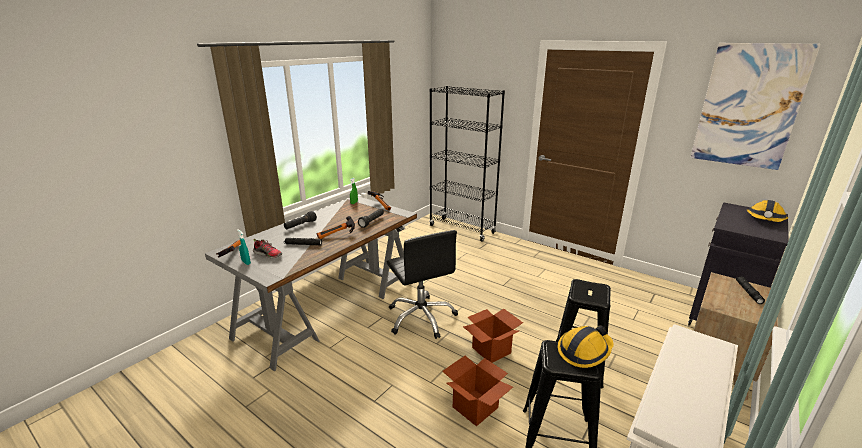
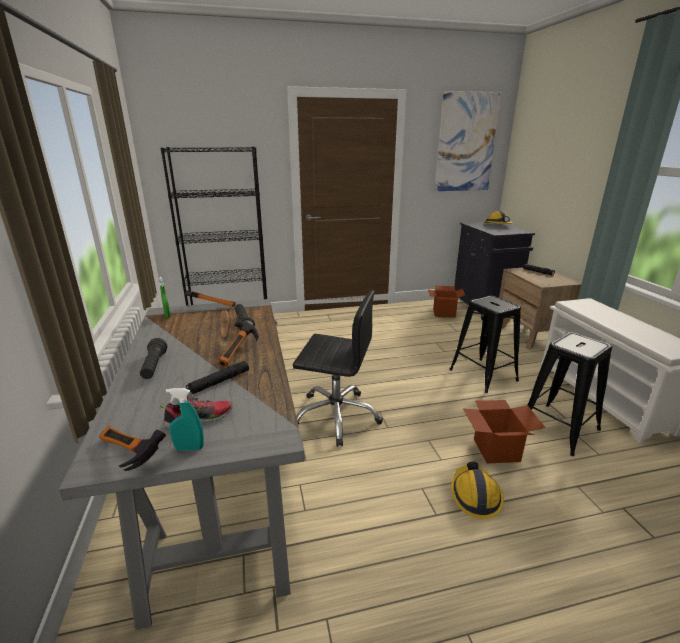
camera: 50 degrees left, 0 degrees up
cardboard box [463,309,523,363] -> cardboard box moved to [428,286,465,318]
hard hat [558,325,614,368] -> hard hat moved to [451,462,504,519]

